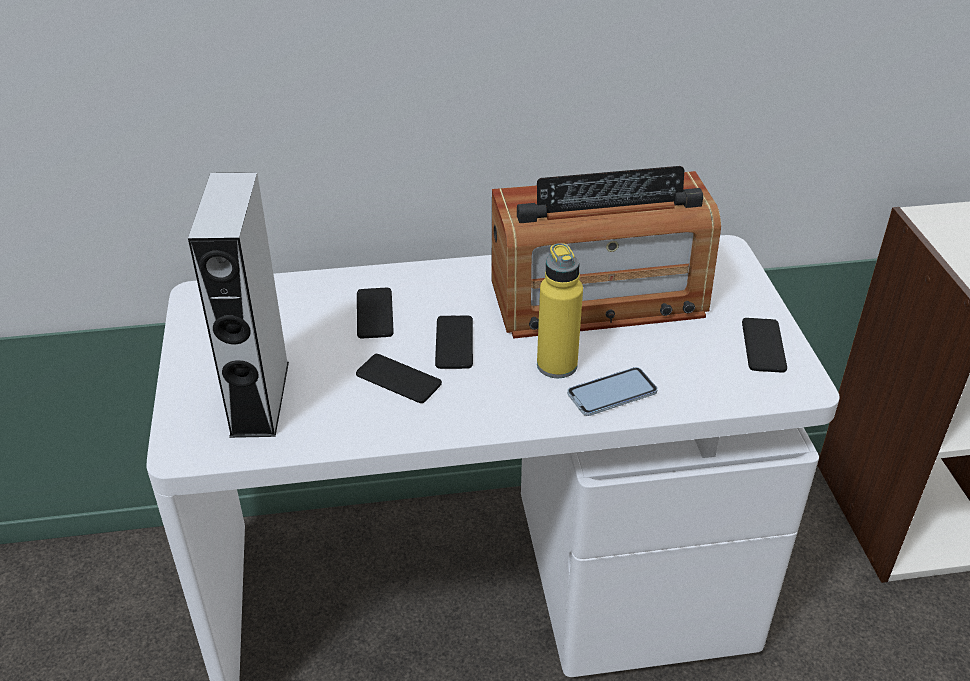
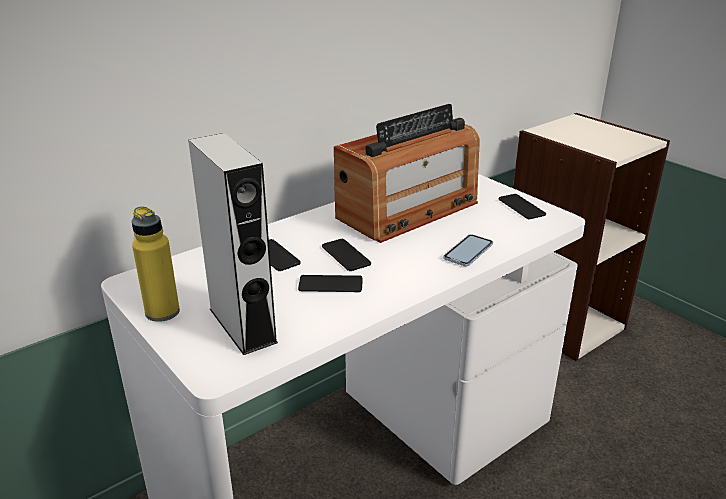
camera: 30 degrees left, 10 degrees down
yellow bottle [537,243,583,378] -> yellow bottle moved to [132,206,180,322]

